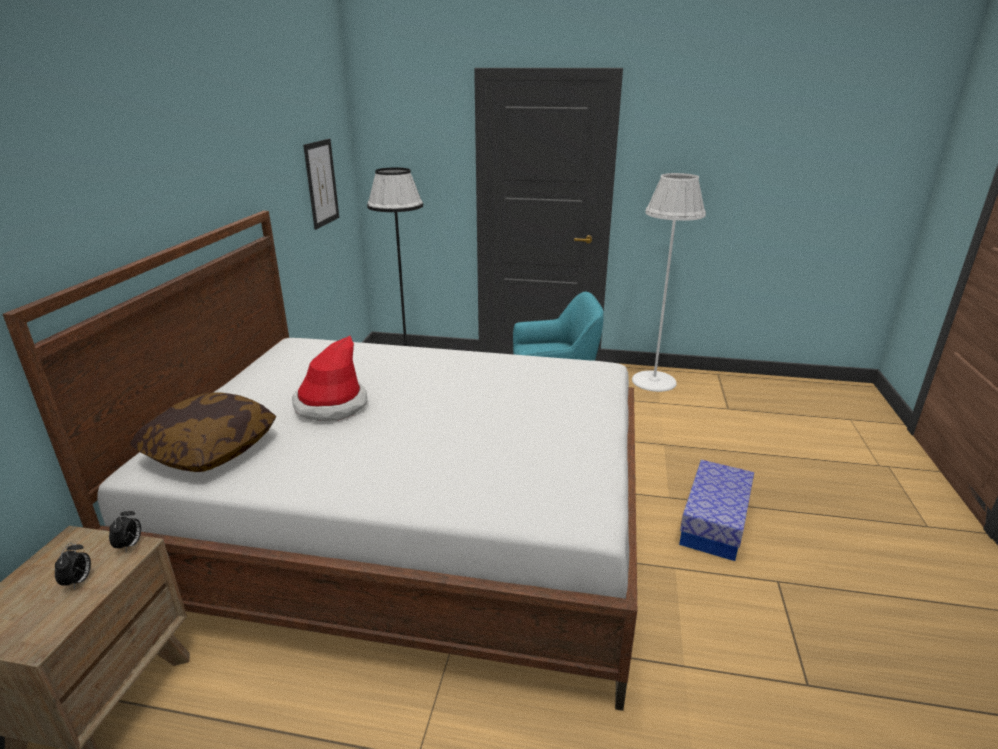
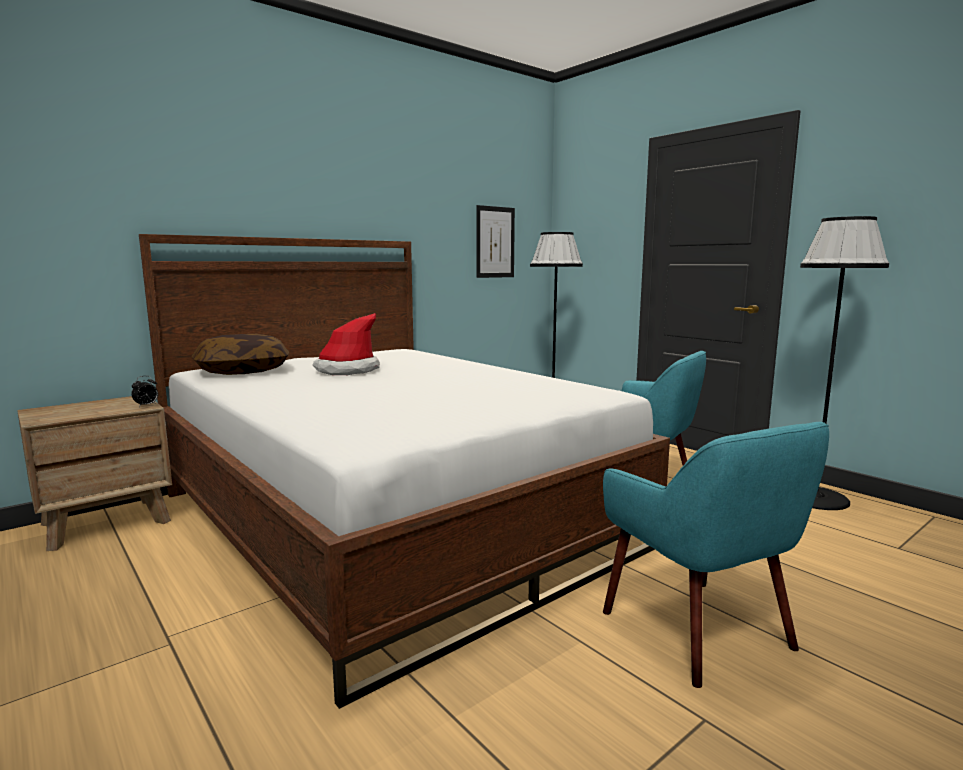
camera: 40 degrees right, 15 degrees down
alarm clock [55,543,91,590] -> none
white floor lamp [632,173,706,392] -> black floor lamp [800,216,889,510]
storage box [679,460,754,561] -> turquoise armchair [603,422,829,688]

